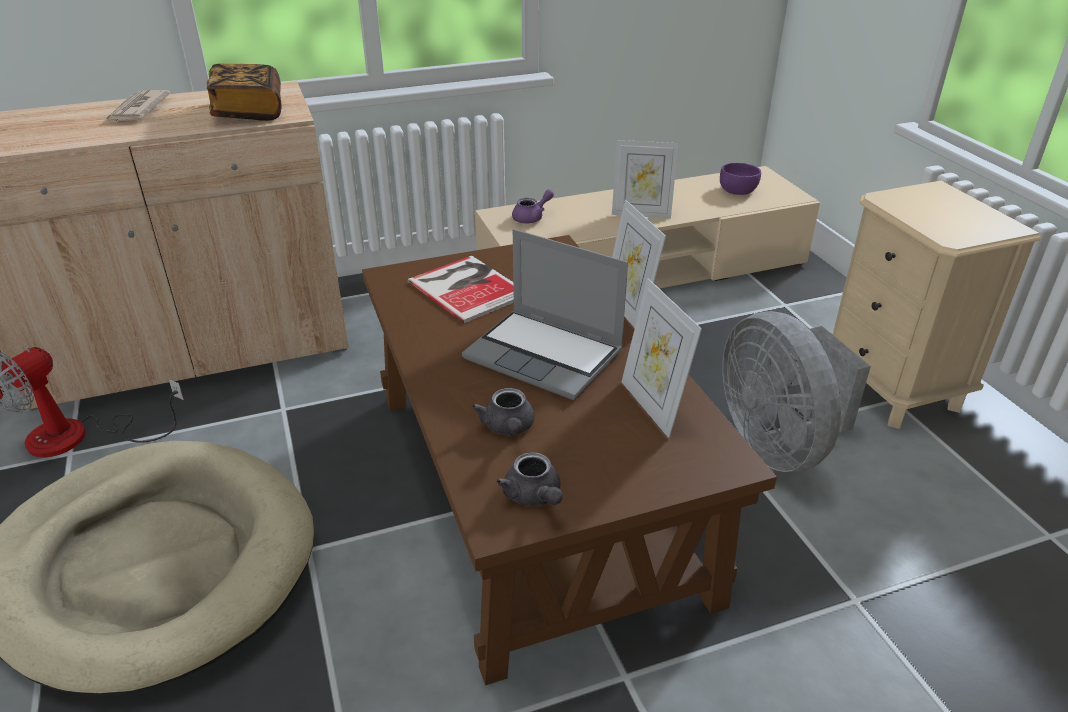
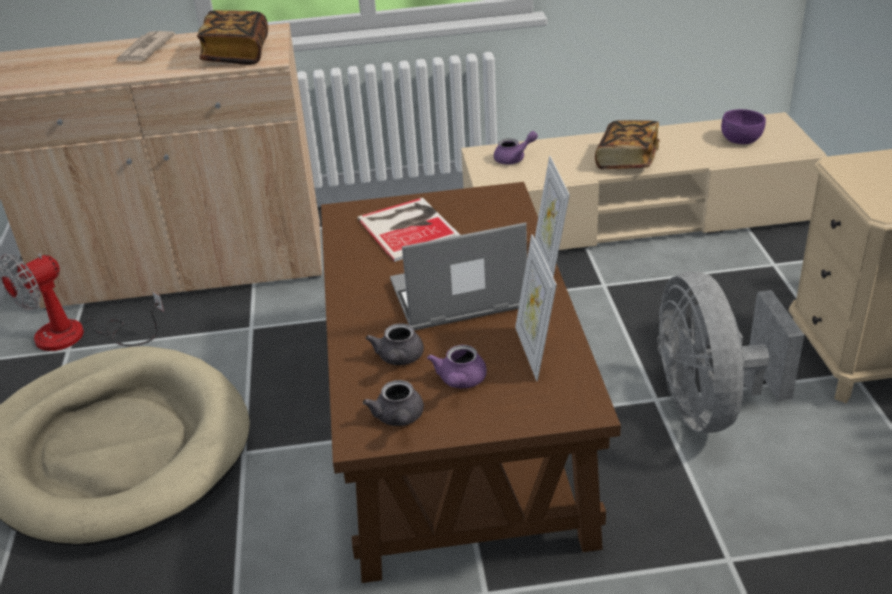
camera: 15 degrees right, 0 degrees up
laptop [462,229,628,400] -> laptop turned 120 degrees clockwise [390,223,527,330]
picture frame [612,140,678,218] -> book [595,120,660,170]
none -> purple teapot [427,345,487,388]

